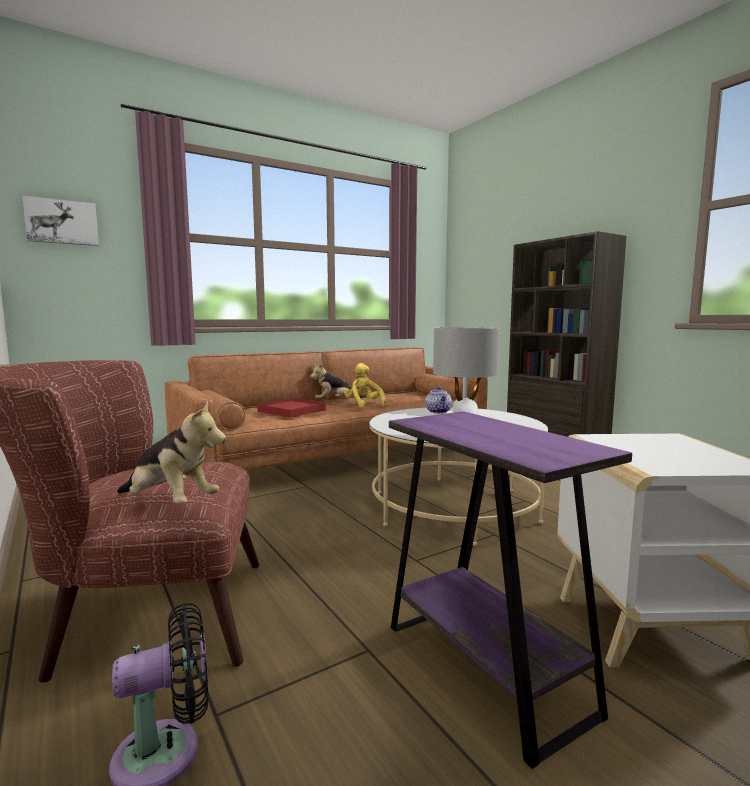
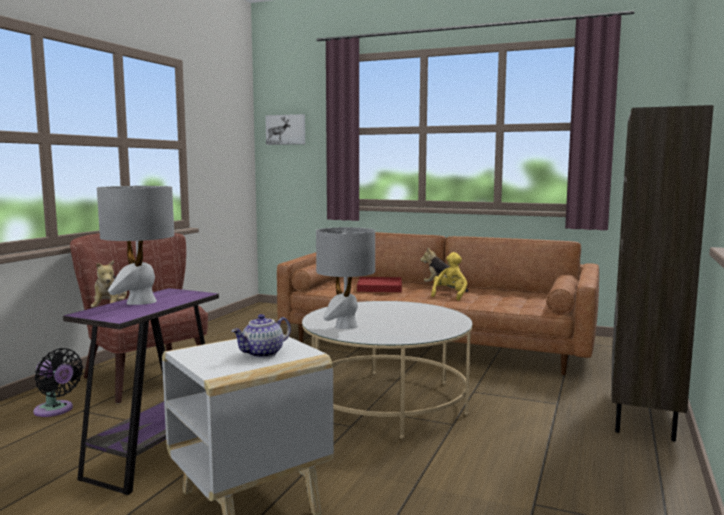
camera: 55 degrees right, 0 degrees up
teapot [425,387,452,414] -> teapot moved to [232,314,291,358]
none -> grey table lamp [97,186,174,305]

